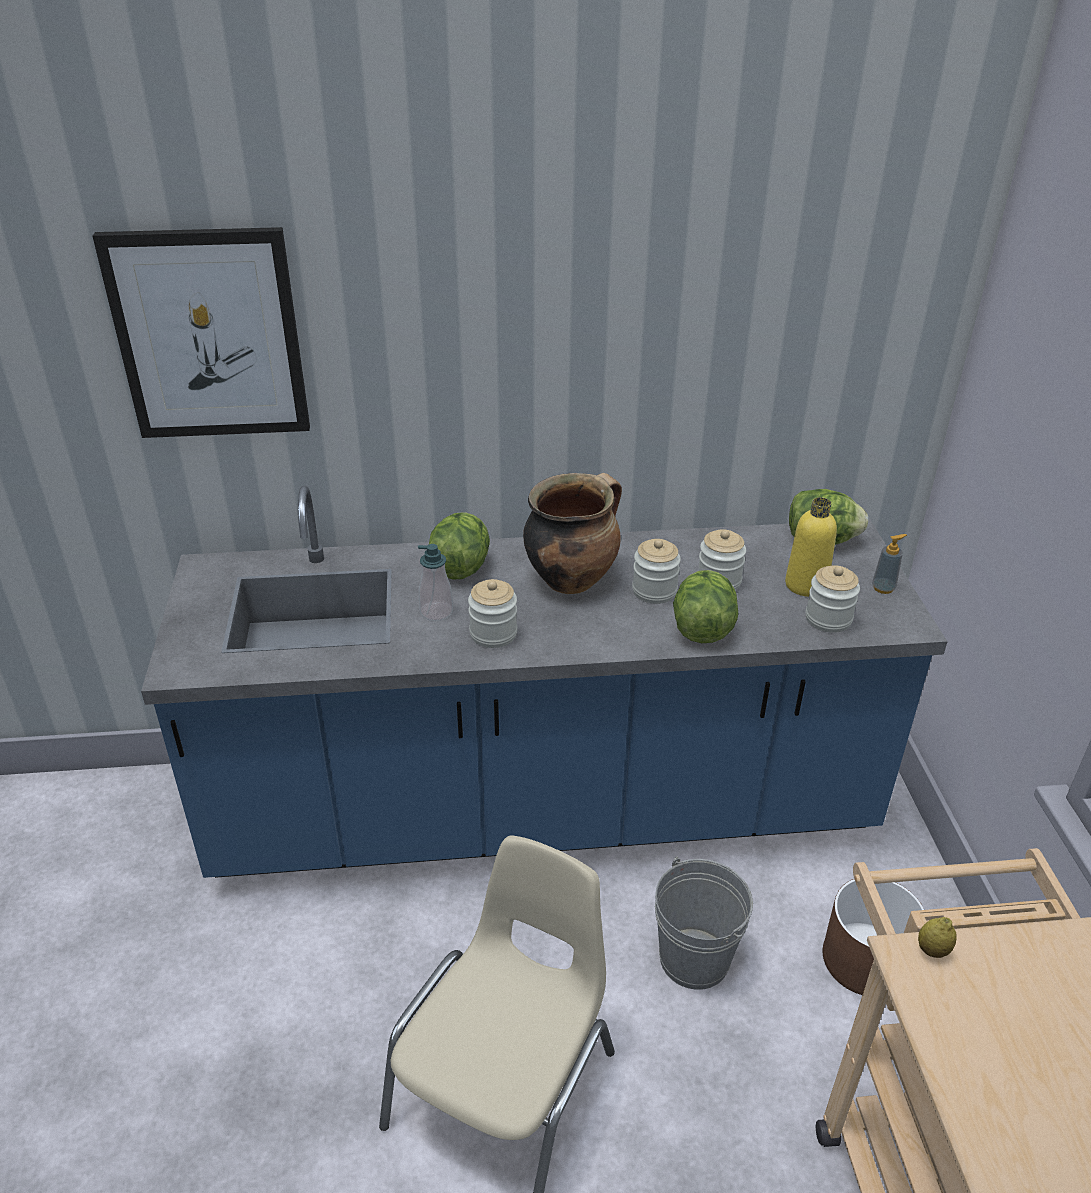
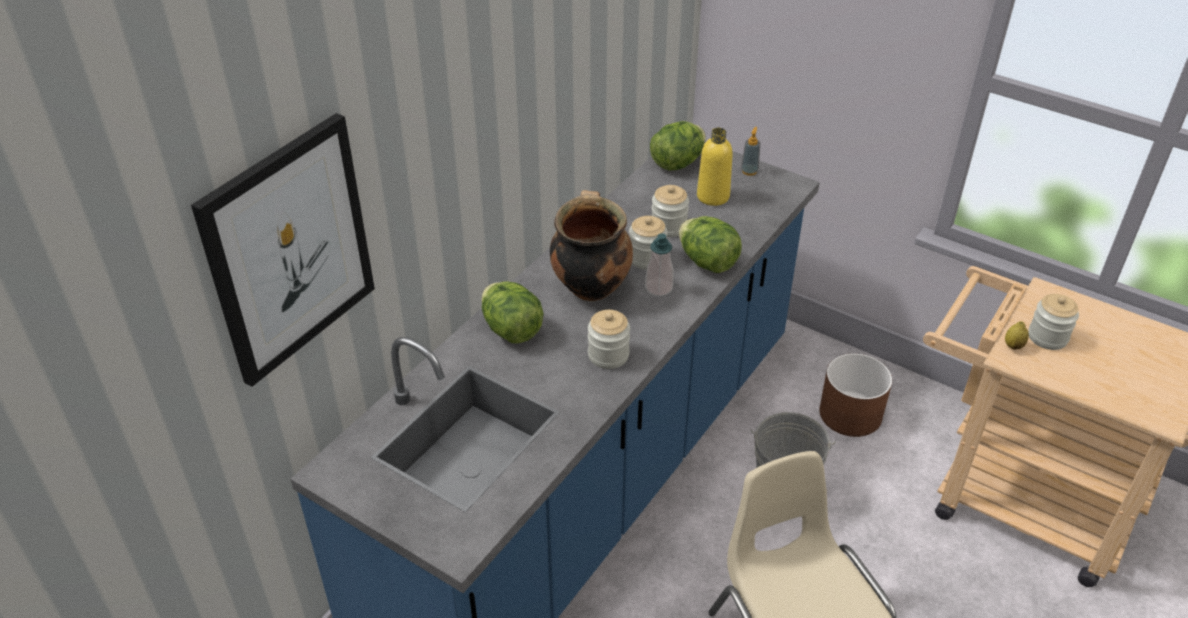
camera: 50 degrees left, 5 degrees up
soap dispenser [418,544,453,621] -> soap dispenser moved to [645,233,674,296]
jar [806,565,860,633] -> jar moved to [1028,294,1079,350]

